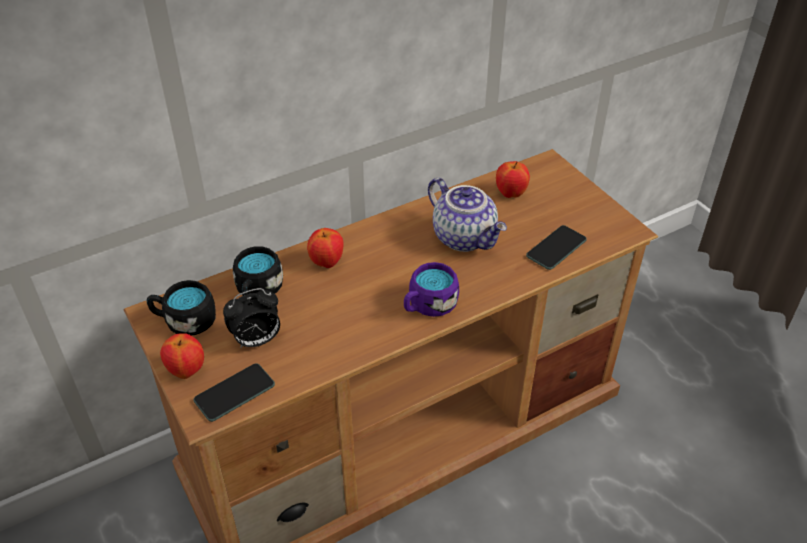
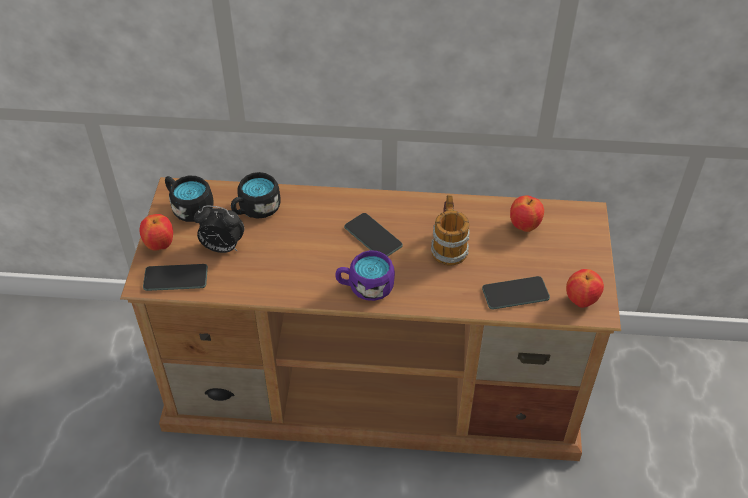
camera: 35 degrees right, 5 degrees up
apple [307,228,343,268] -> apple moved to [566,269,604,308]
teapot [428,178,507,252] -> mug [431,195,470,266]
none -> phone [344,213,403,257]

